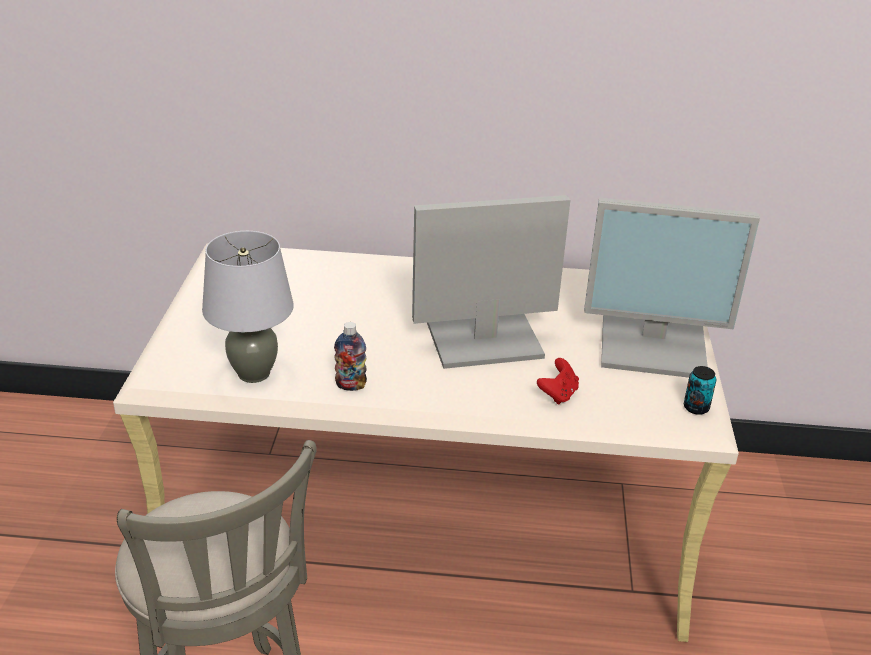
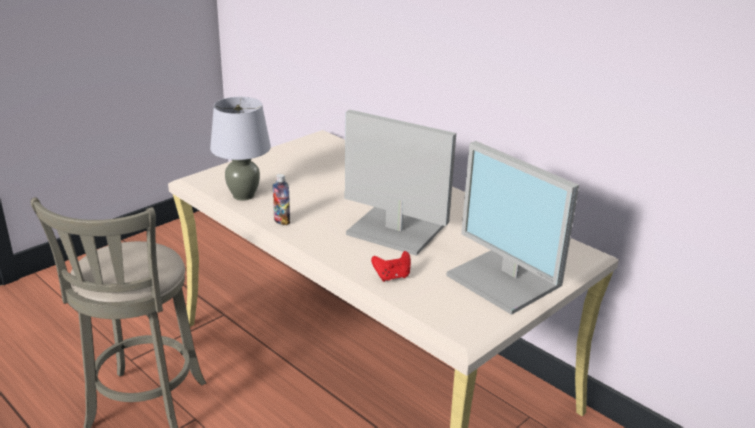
camera: 40 degrees right, 5 degrees down
can [684,366,716,415] -> none

